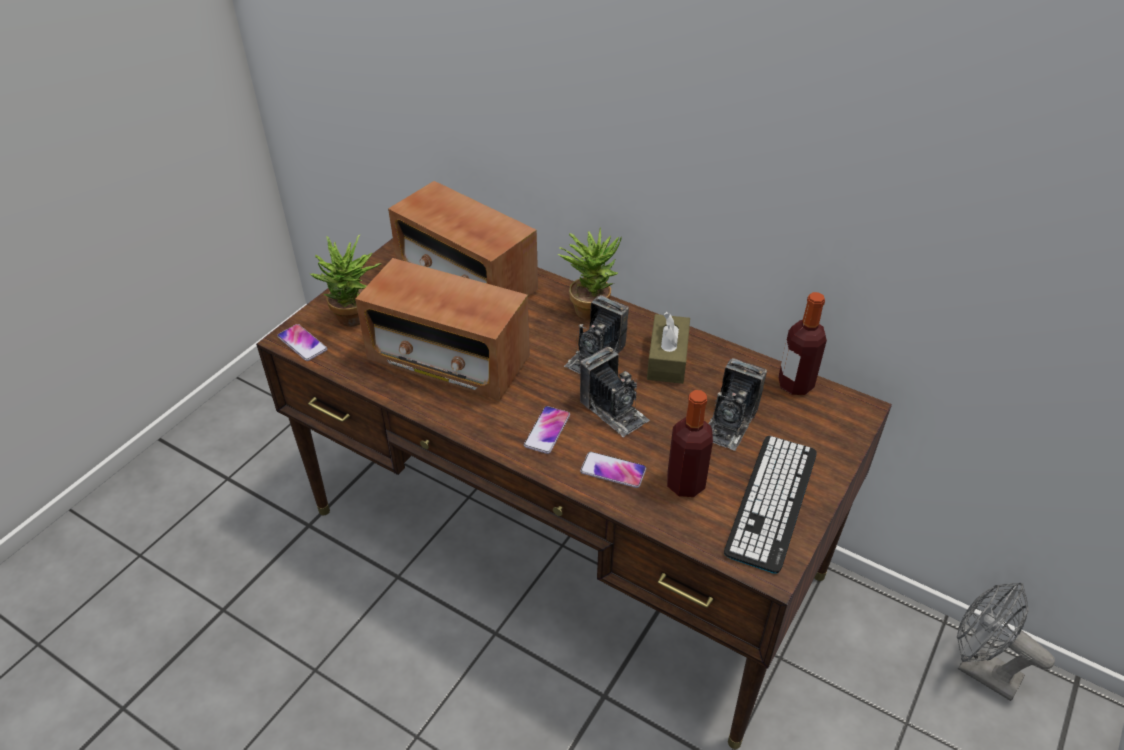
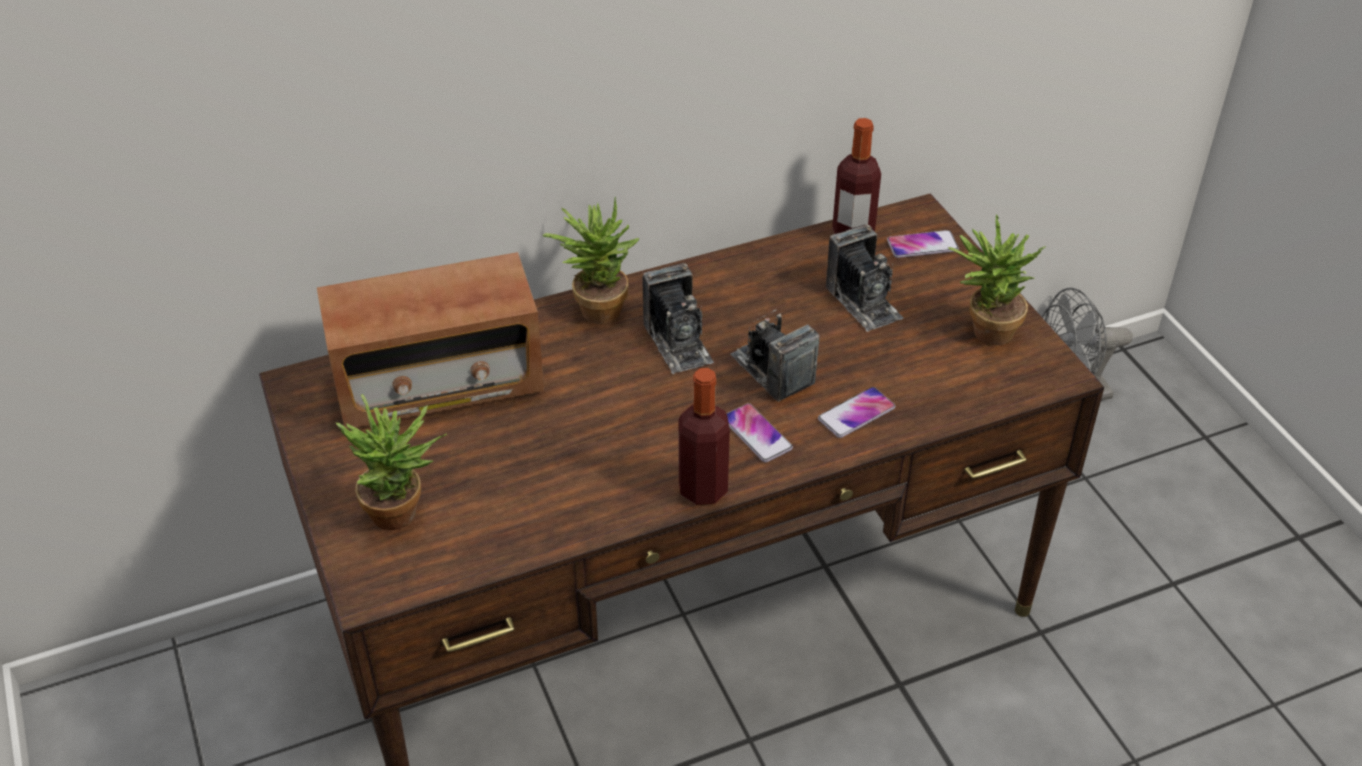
camera: 55 degrees left, 0 degrees up
phone [277,324,327,361] -> phone moved to [887,230,959,258]
radio [355,258,530,400] -> none
camera [580,347,650,437] -> camera turned 120 degrees counterclockwise [731,310,820,402]
brown tissue box [647,312,690,384] -> none
bottle [667,390,713,497] -> bottle moved to [678,368,730,505]
keyboard [724,436,817,574] -> potted plant [948,214,1046,345]

